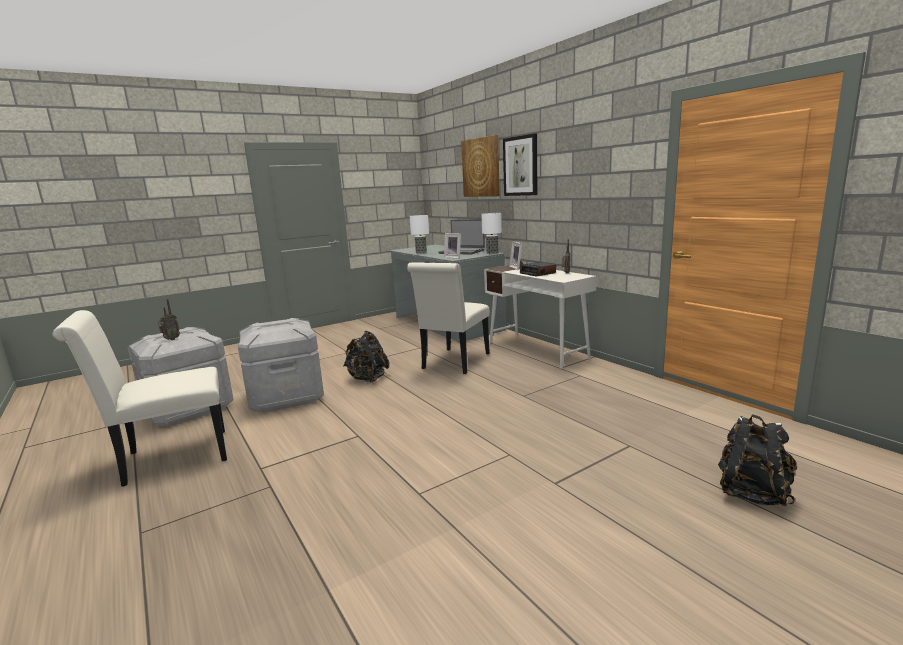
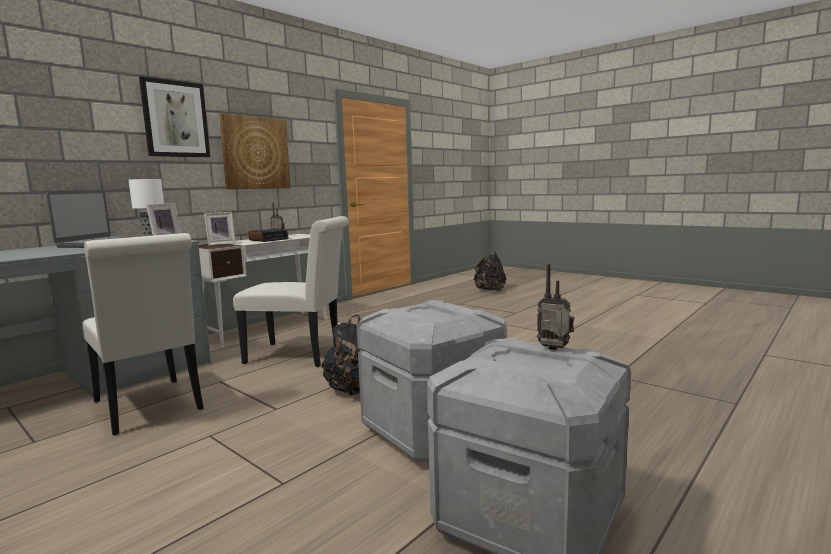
camera: 105 degrees left, 5 degrees down
white chair [53,310,227,487] -> white chair moved to [82,233,204,436]
table lamp [410,215,429,254] -> none
picture [461,135,500,197] -> picture moved to [219,113,291,190]

